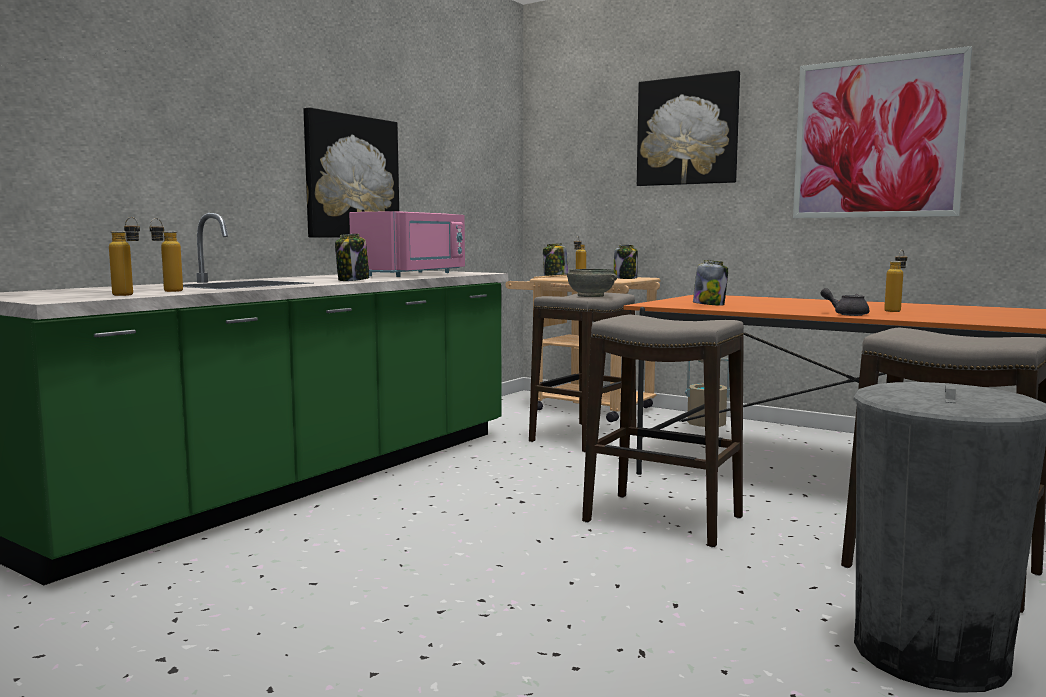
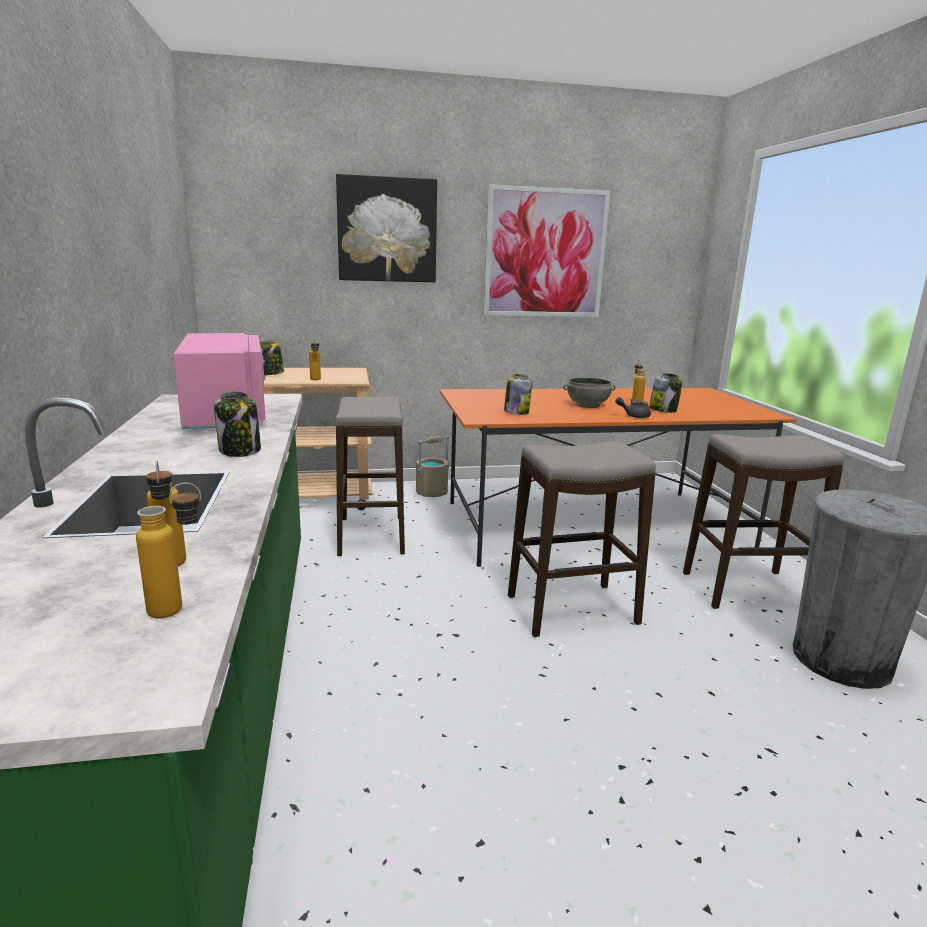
camera: 45 degrees left, 10 degrees up
picture [304,107,399,237] -> none
grey bowl [567,269,617,297] -> grey bowl moved to [563,378,616,408]
jar [614,245,638,279] -> jar moved to [649,373,683,413]

